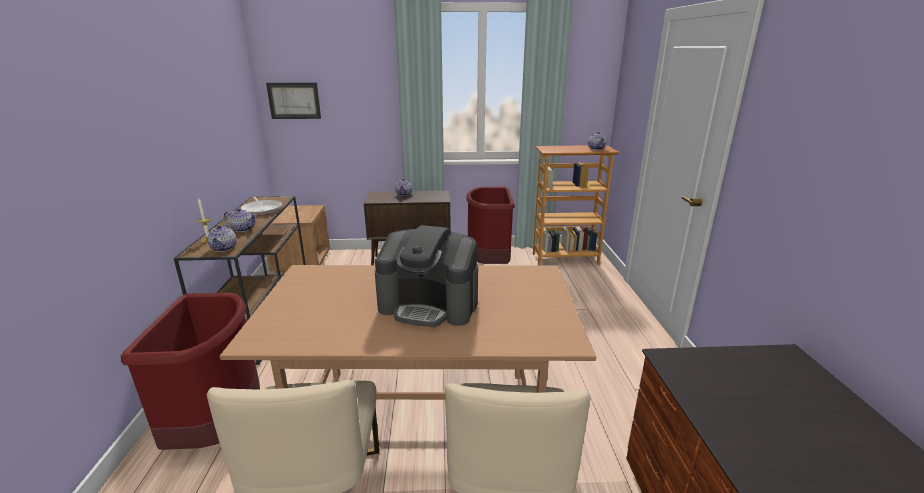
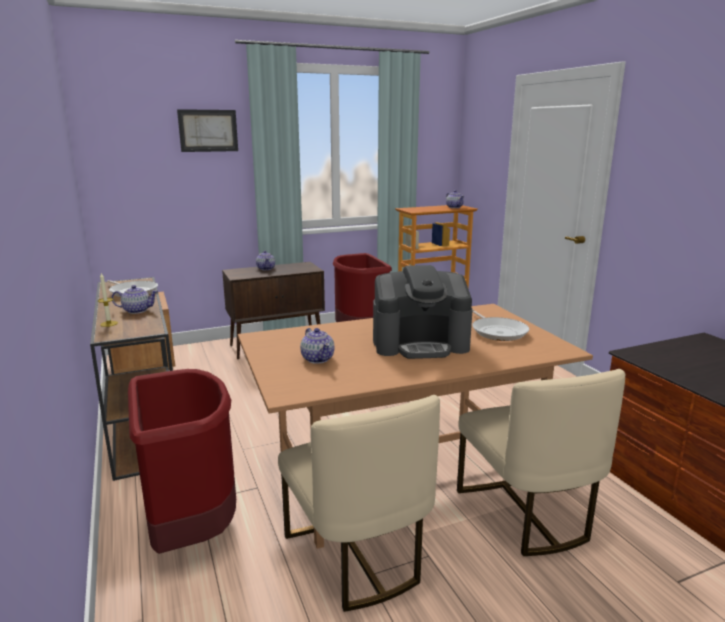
camera: 20 degrees left, 5 degrees down
teapot [207,224,237,252] -> teapot moved to [300,328,334,364]
picture [266,83,321,119] -> picture moved to [177,109,238,152]
none -> frying pan [472,310,529,341]

